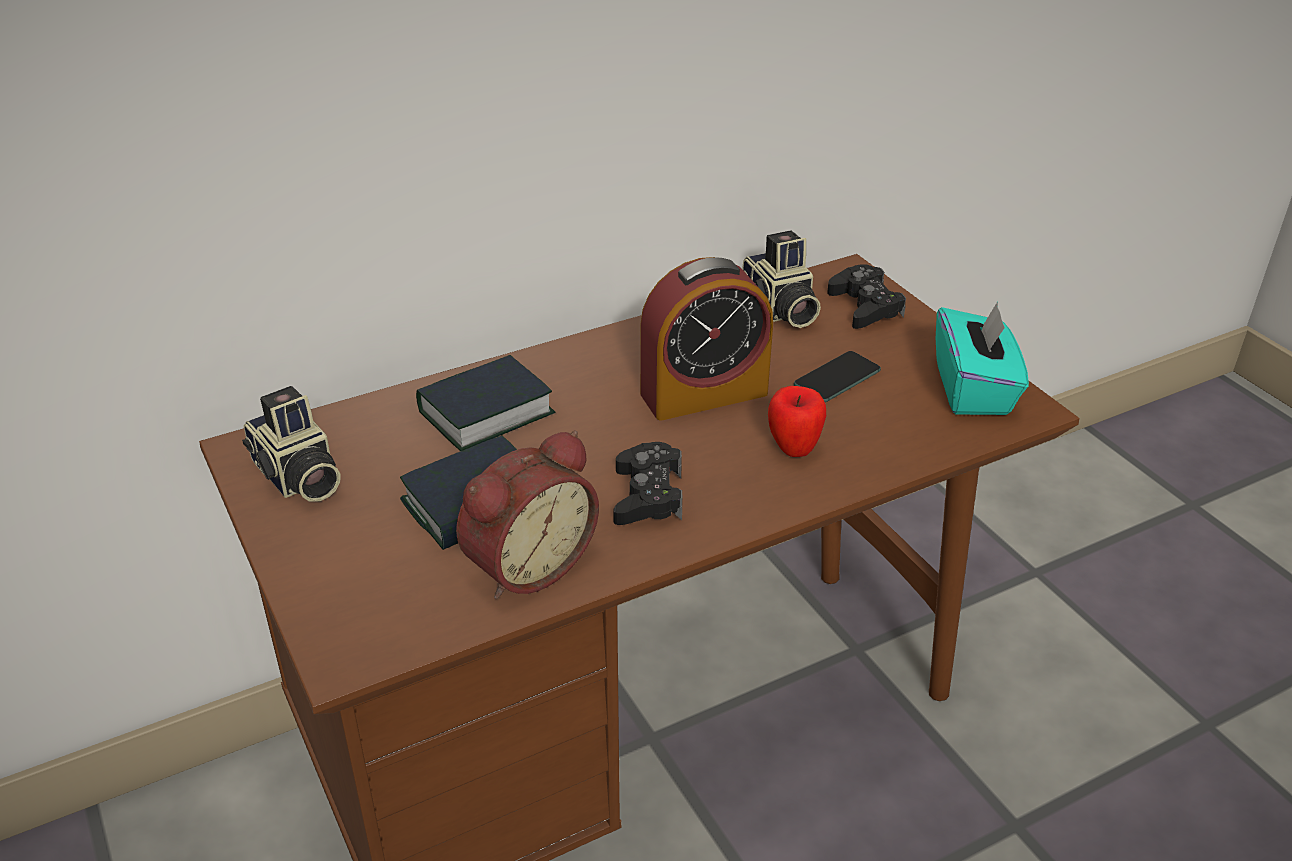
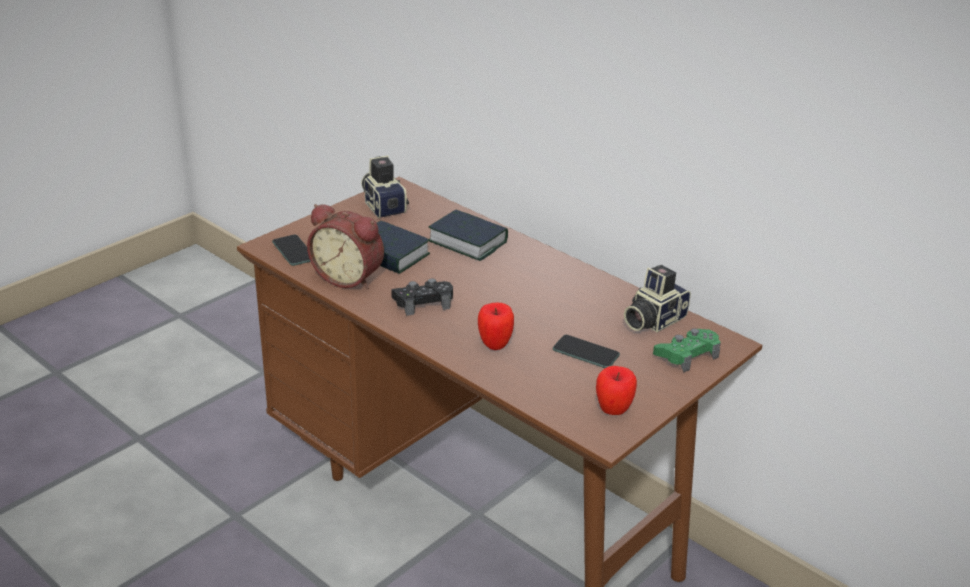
camera: 70 degrees right, 5 degrees down
camera [242,386,340,502] -> camera turned 120 degrees clockwise [361,155,409,218]
alarm clock [640,257,773,421] -> none
black game controller [827,264,906,329] -> green game controller [653,328,721,372]
turquoise tissue box [936,301,1029,415] -> apple [596,366,637,415]
none -> phone [272,235,311,266]

